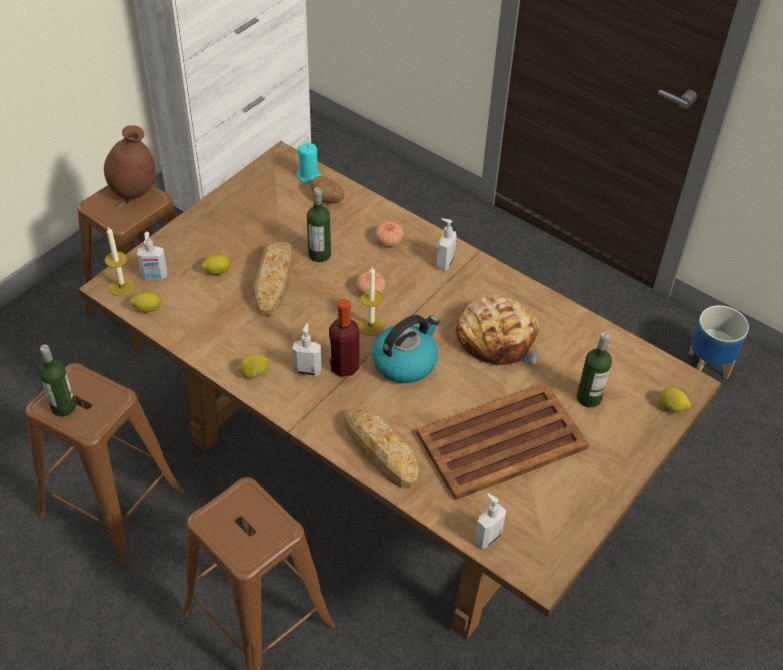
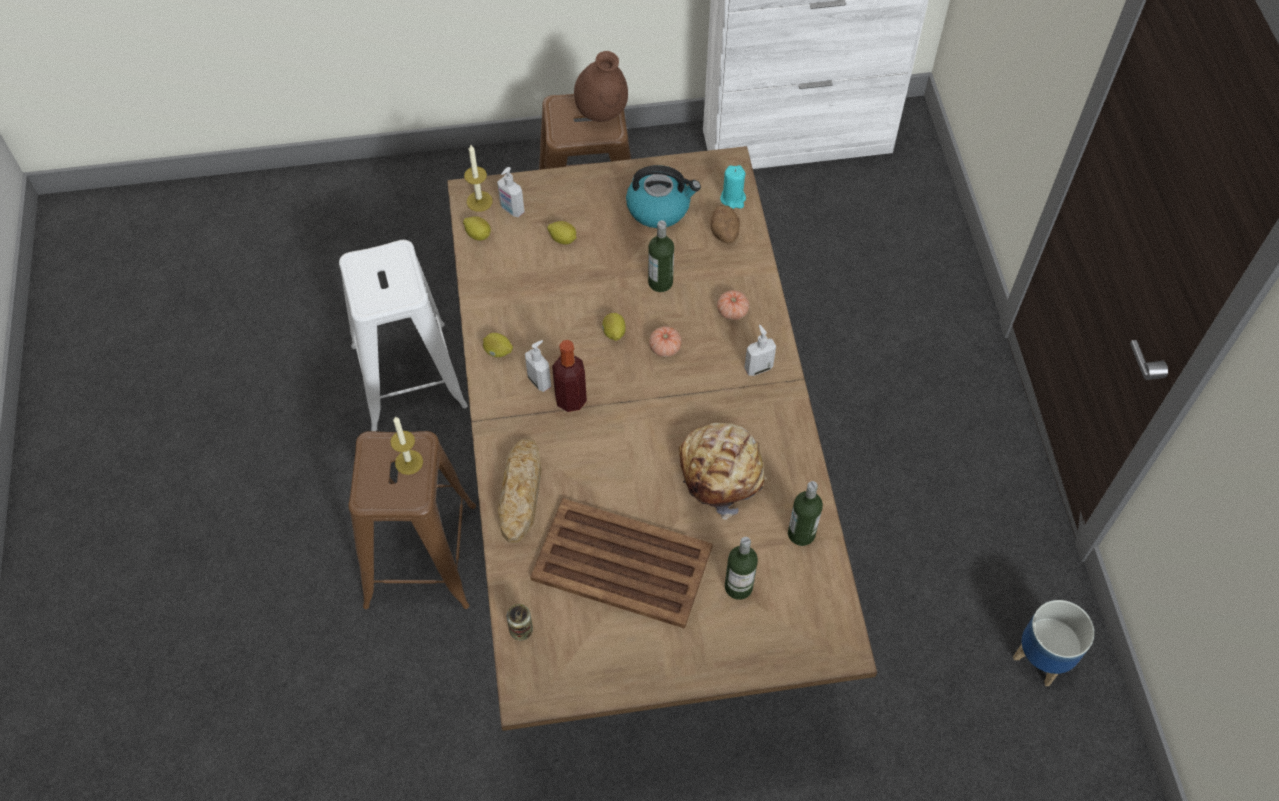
camera: 45 degrees right, 10 degrees up
brown stool [25,363,184,563] -> white stool [339,240,468,431]
bottle [39,345,76,417] -> bottle moved to [788,481,823,546]
bread [254,241,293,317] -> none
candle [358,267,384,335] -> candle moved to [390,417,423,475]
kettle [372,315,440,383] -> kettle moved to [626,165,701,228]
soap dispenser [475,493,506,549] -> can [507,604,533,640]
lemon [660,387,691,412] -> lemon moved to [602,313,626,341]

